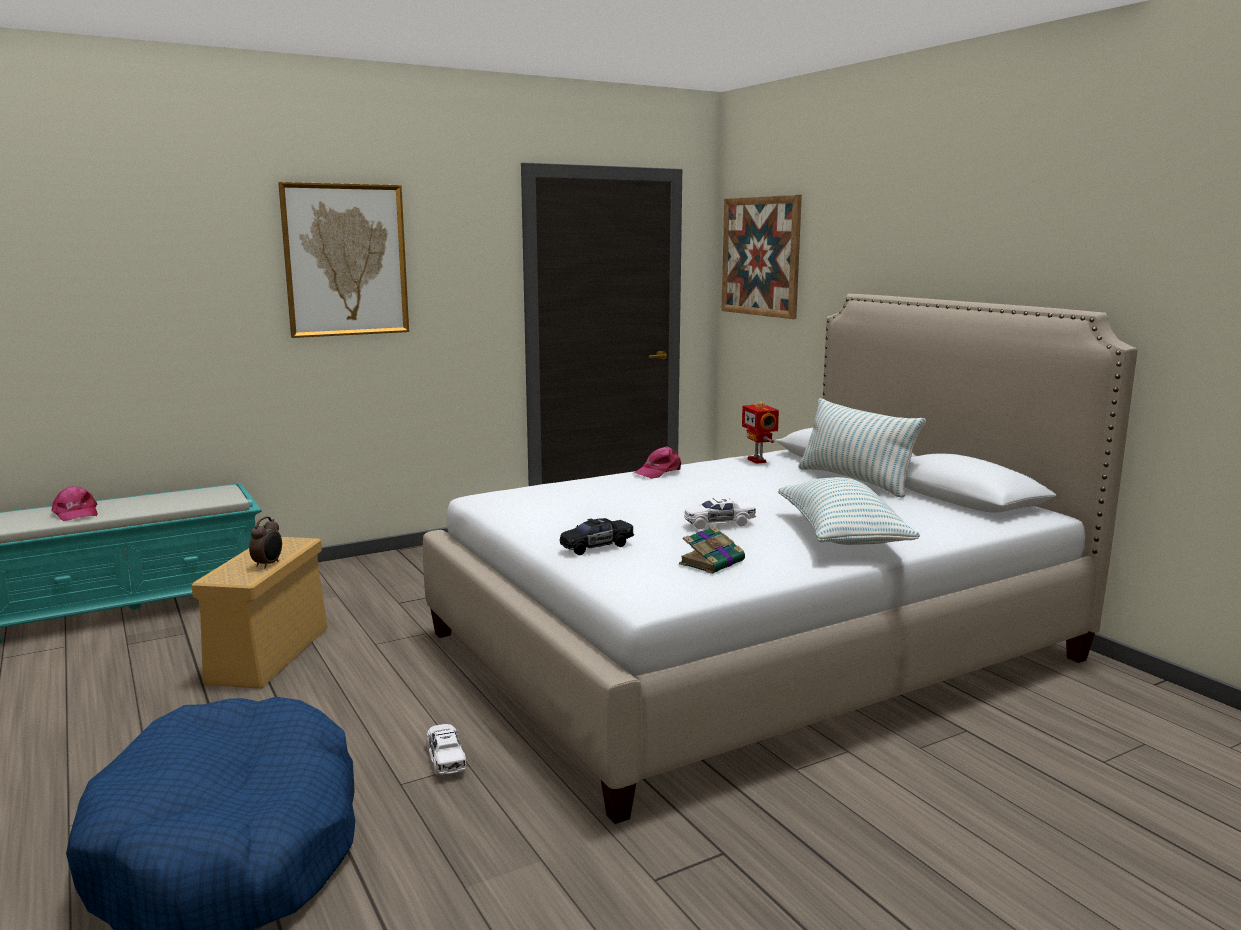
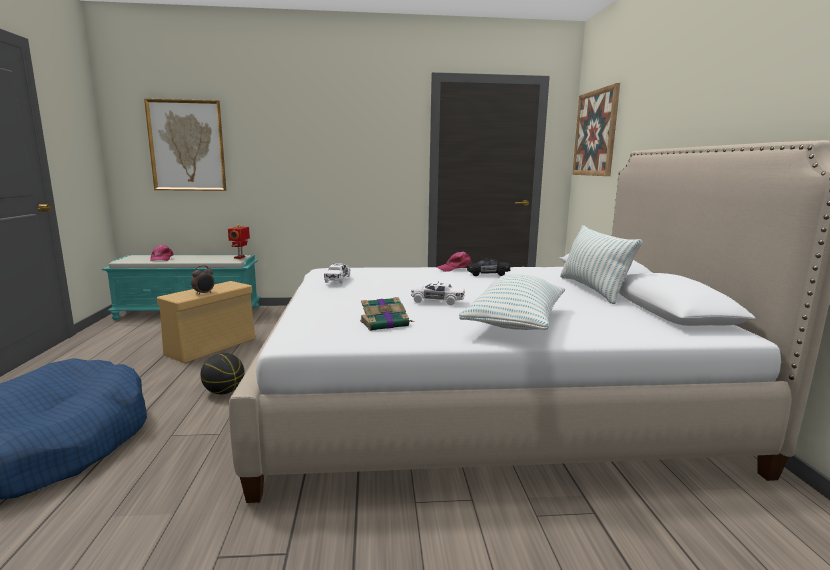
camera: 25 degrees right, 0 degrees up
picture [278,182,409,338] -> picture moved to [144,99,226,191]
white toy car [426,724,466,775] -> white toy car moved to [324,263,350,283]
black toy car [560,518,634,555] -> black toy car moved to [467,258,511,276]
toy robot [742,401,779,464] -> toy robot moved to [228,224,250,259]
none -> basketball [201,353,245,394]

